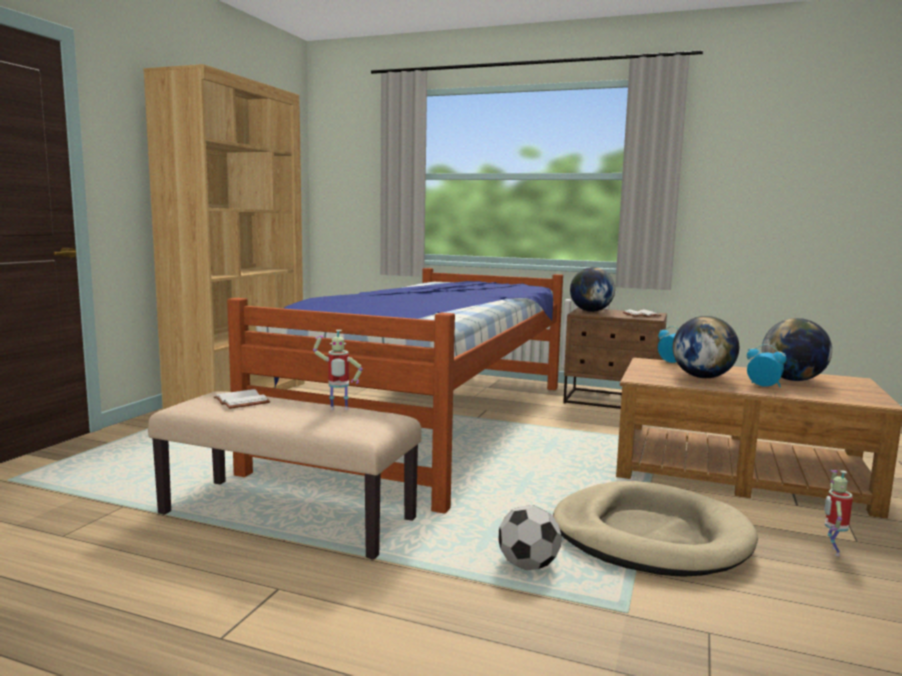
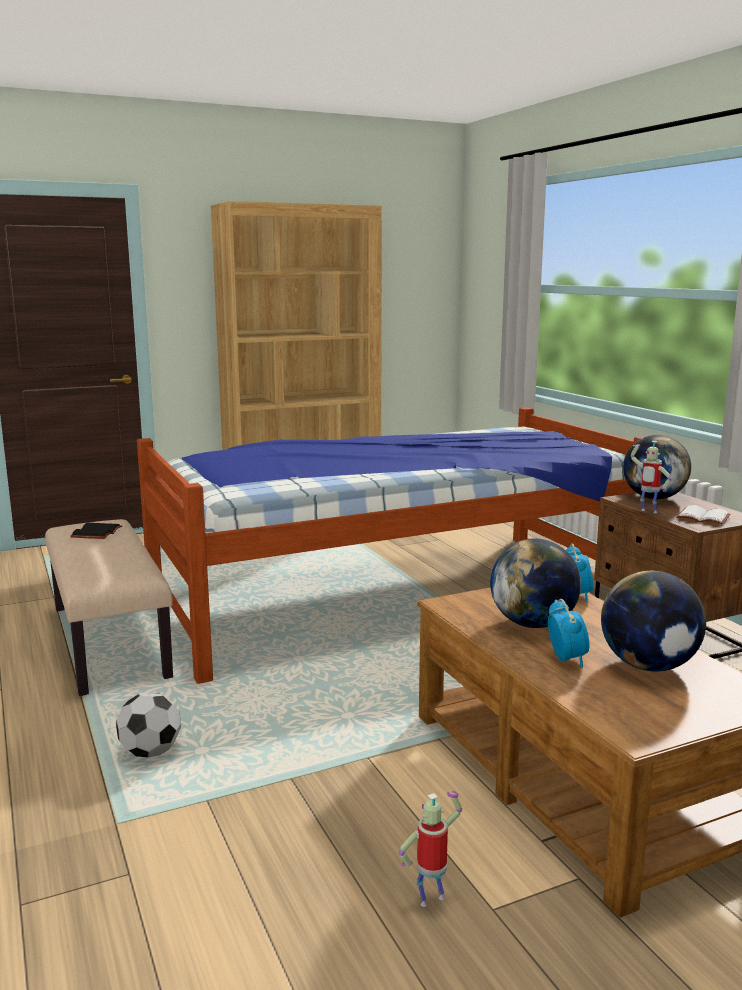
camera: 45 degrees right, 5 degrees up
white book [214,389,270,409] -> black book [70,523,122,539]
toy robot [313,330,363,410] -> toy robot moved to [630,441,672,513]
beige dog bed [553,481,758,577] -> none

